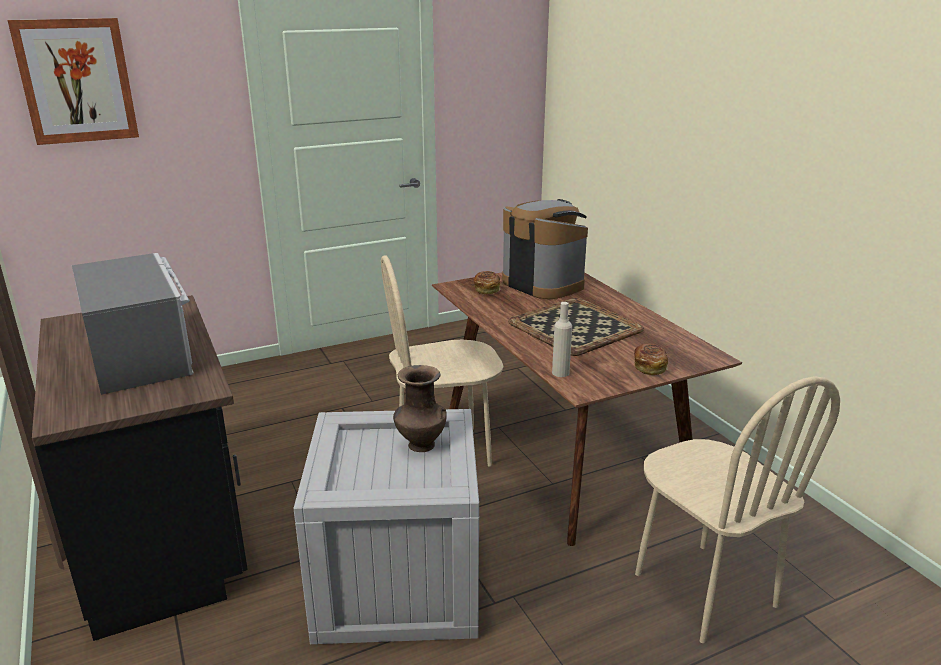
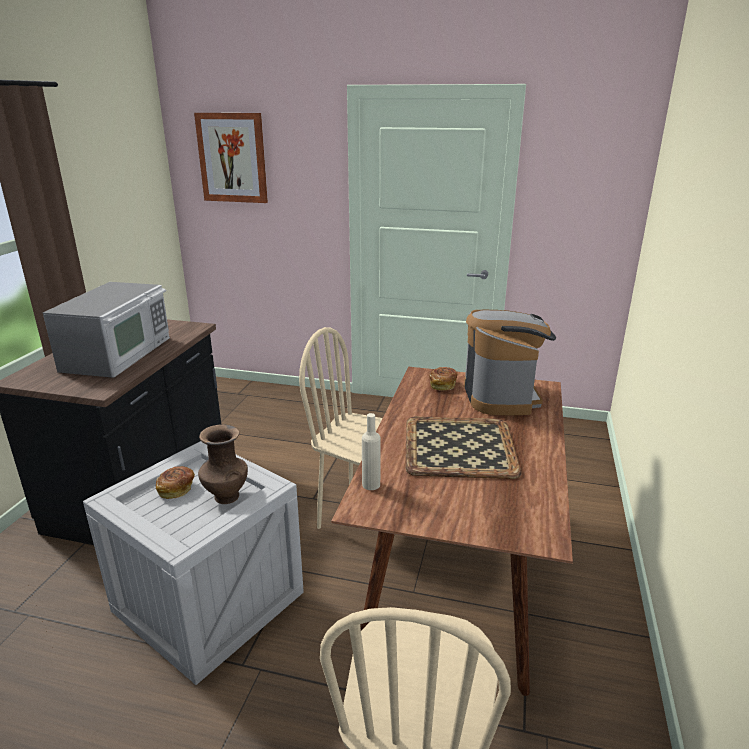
camera: 40 degrees right, 0 degrees up
bread [634,344,668,375] -> bread moved to [156,466,195,499]

